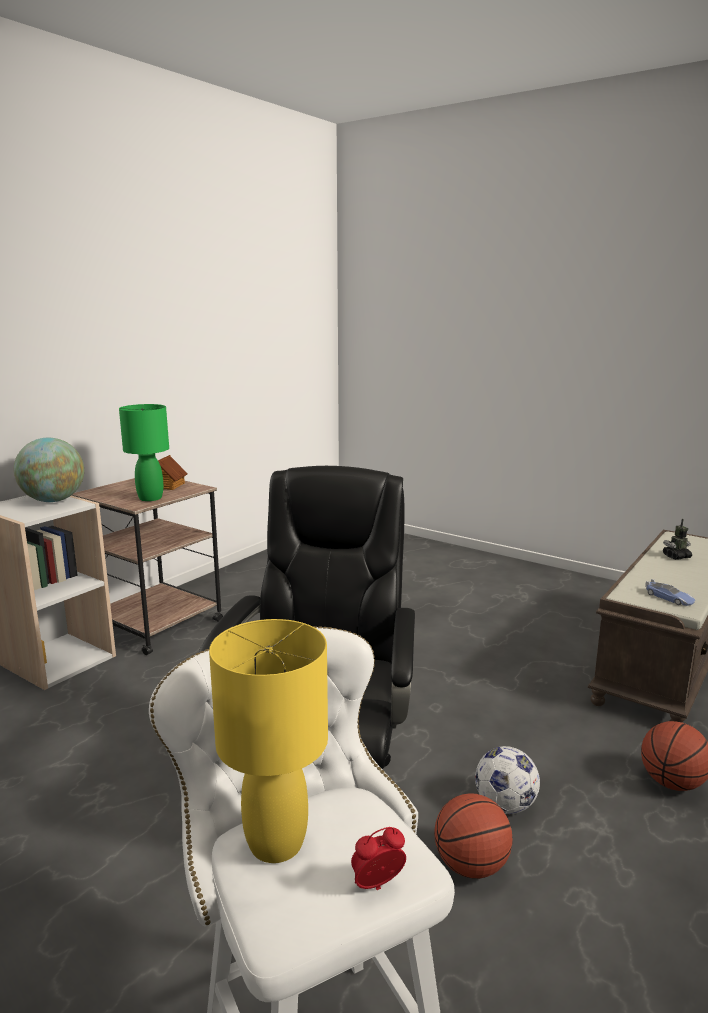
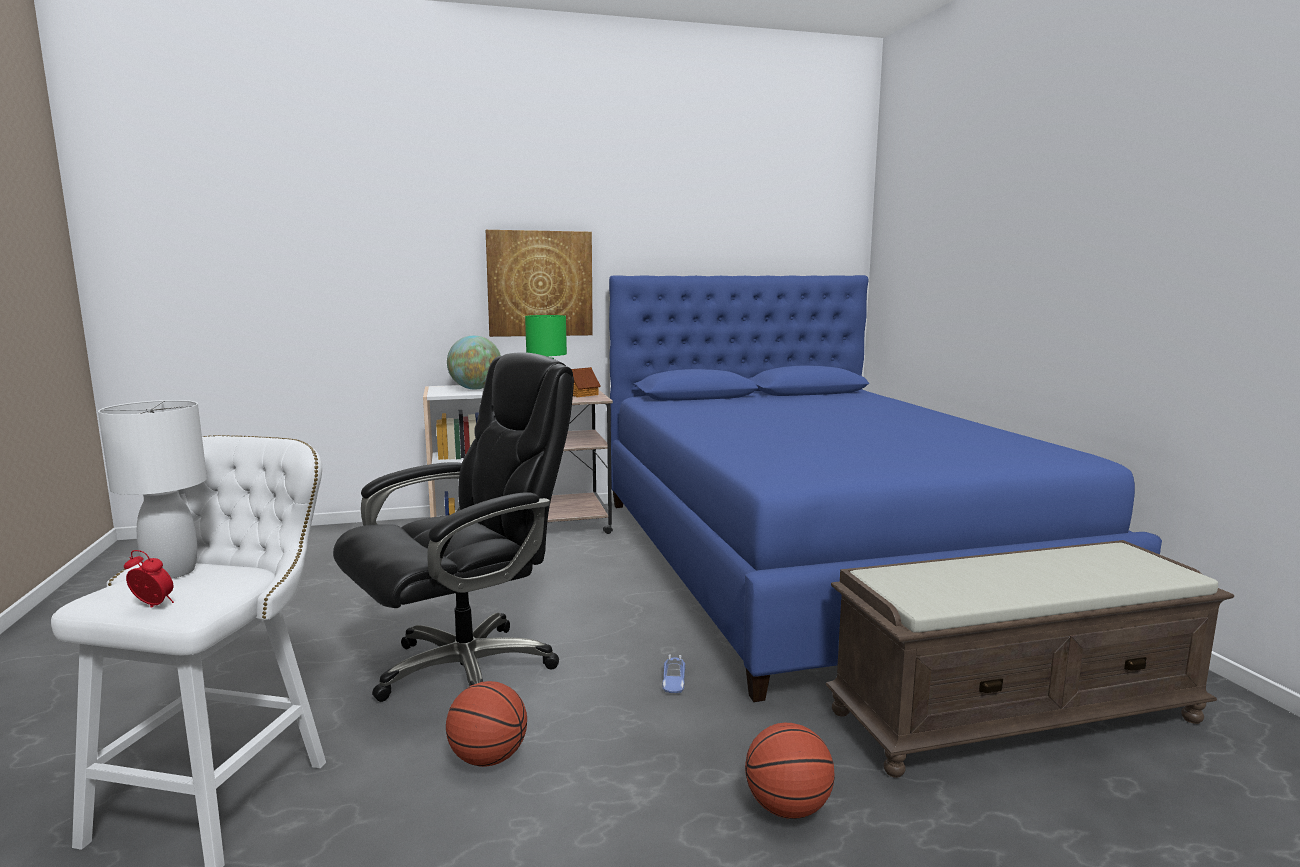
camera: 40 degrees right, 5 degrees down
yellow table lamp [209,619,328,863] -> white table lamp [98,400,207,579]
football [475,746,540,814] -> none
toy car [645,579,695,606] -> toy car moved to [662,655,685,693]
toy robot [663,519,692,560] -> none
none -> picture [486,230,593,337]
none -> blue bed [609,275,1162,702]

